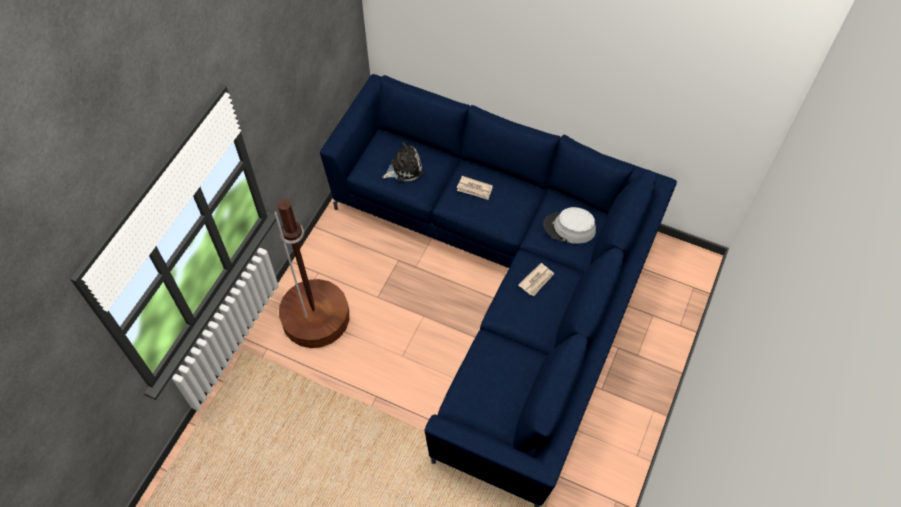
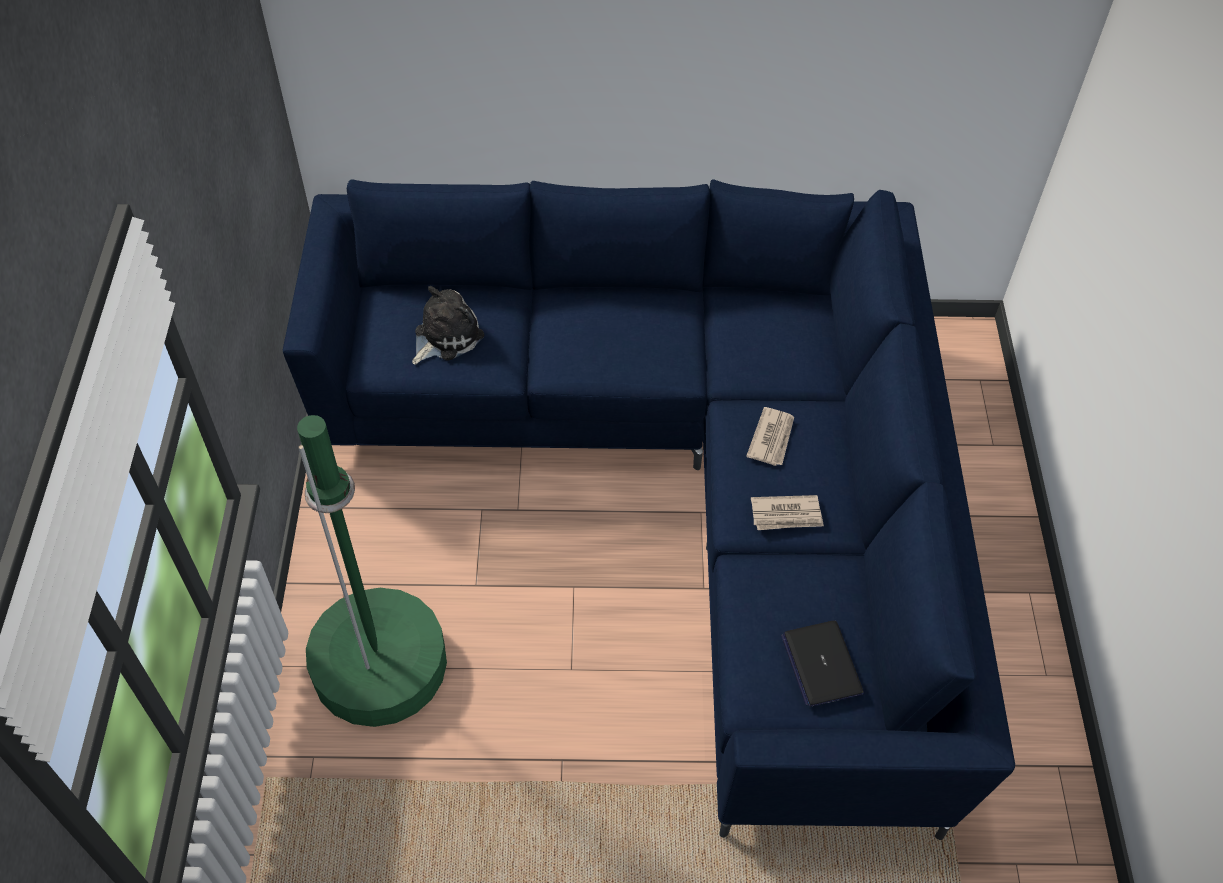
camera: 25 degrees left, 5 degrees down
brown floor lamp [274,199,349,348] -> green floor lamp [297,415,447,727]
newspaper [457,176,493,200] -> newspaper moved to [751,495,824,530]
grey hat [543,207,596,244] -> none
none -> laptop [781,620,864,707]

